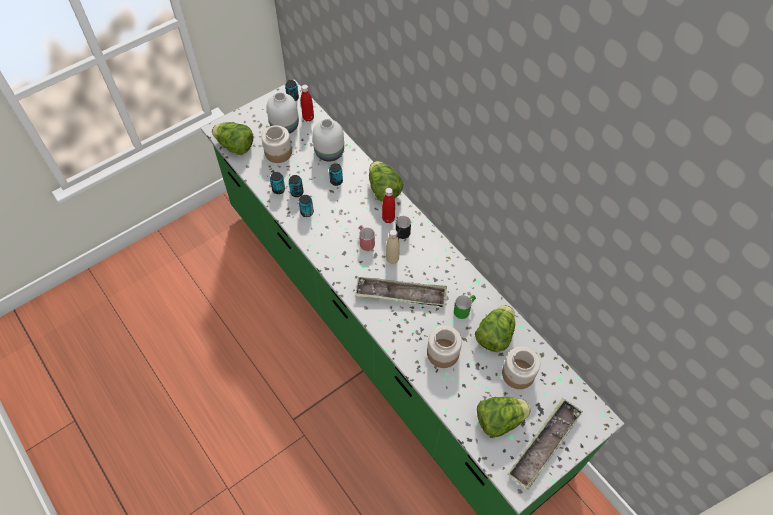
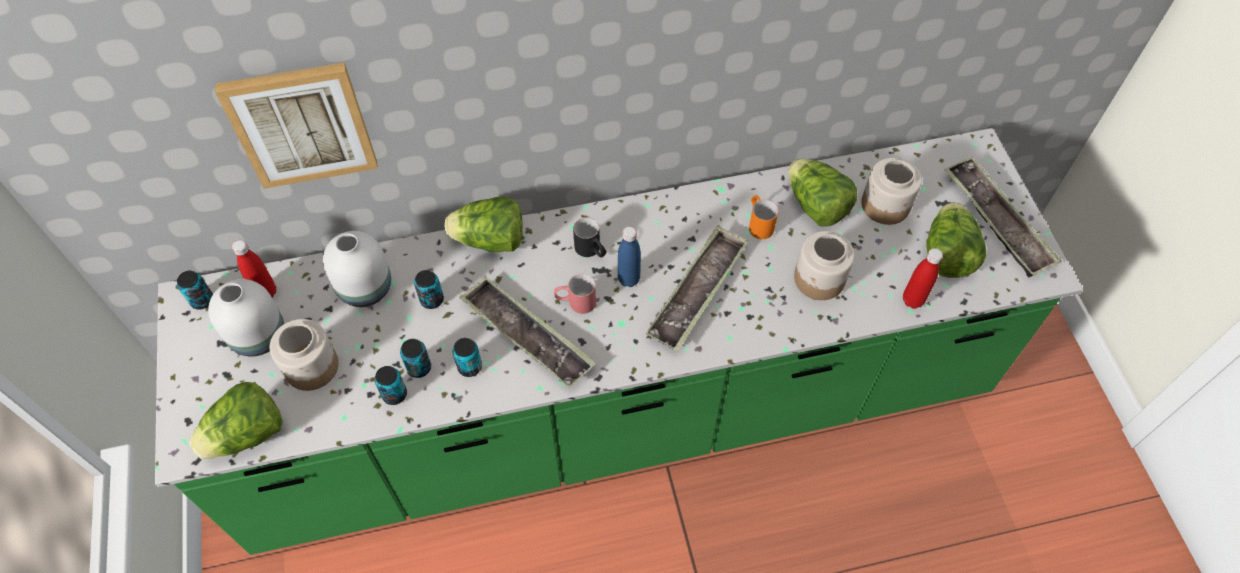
camera: 65 degrees left, 0 degrees up
red bottle [382,188,395,223] -> red bottle moved to [903,248,943,309]
beige bottle [386,229,400,264] -> blue bottle [618,226,641,287]
green mug [454,295,476,319] -> orange mug [749,195,779,239]
none -> picture [215,63,378,189]
none -> tray [460,275,596,388]

